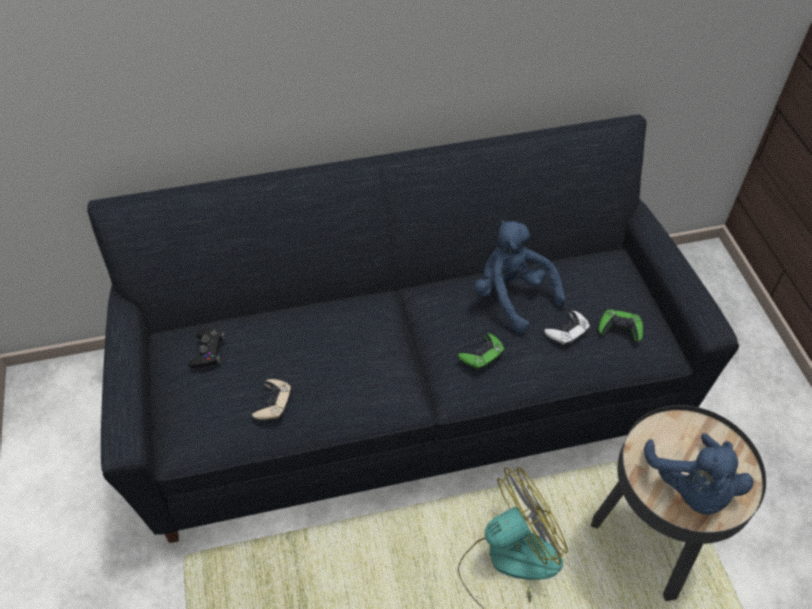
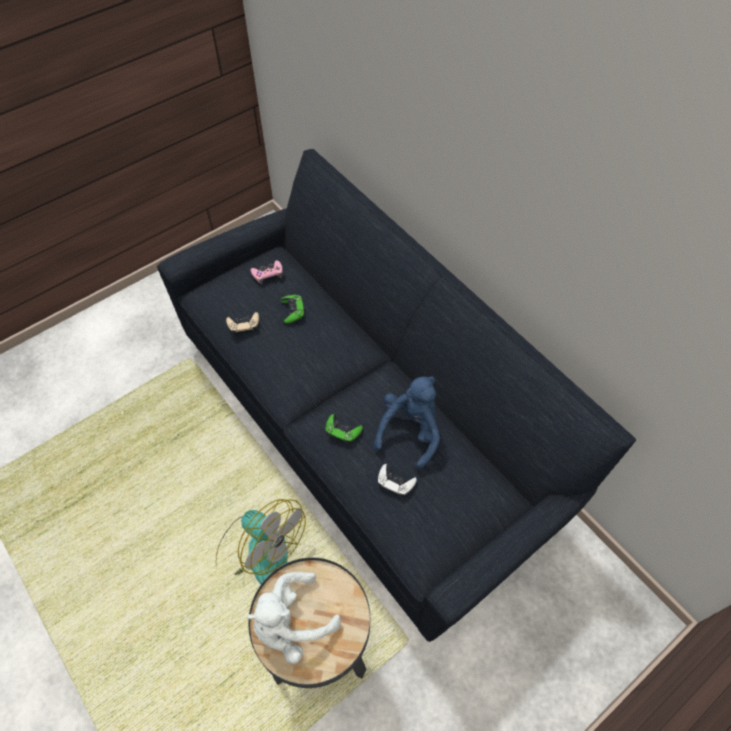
camera: 65 degrees right, 5 degrees up
black game controller [189,328,225,368] -> pink game controller [251,261,283,284]
green game controller [598,309,643,342] -> green game controller moved to [281,295,304,323]
blue plush toy [644,433,754,515] -> white plush toy [247,572,341,664]

